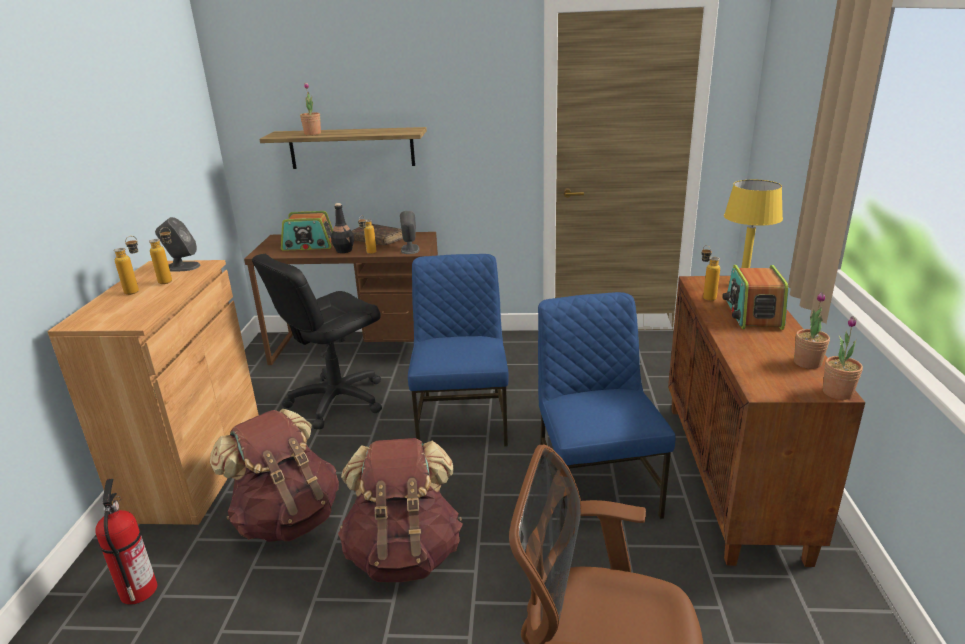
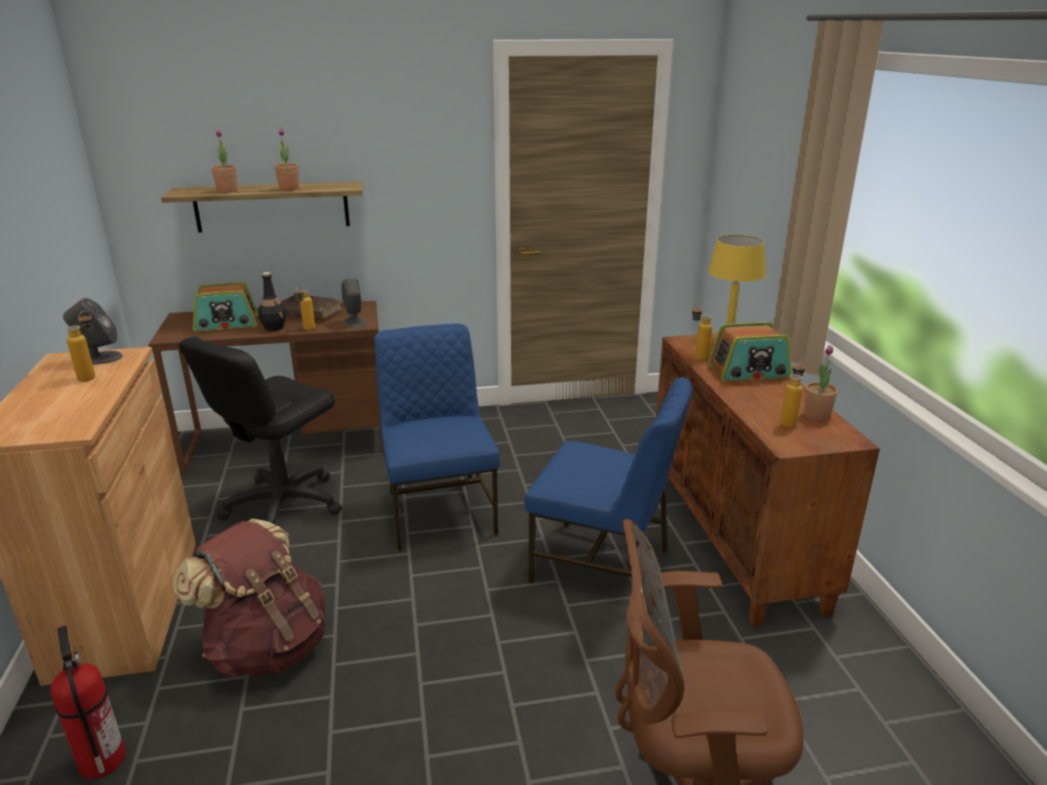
camera: 15 degrees left, 0 degrees up
bottle [114,236,139,295] -> bottle moved to [780,360,805,428]
brown backpack [338,438,463,582] -> none
blue chair [538,292,675,519] -> blue chair turned 135 degrees clockwise [525,377,692,595]
radio [722,265,789,330] -> radio turned 90 degrees counterclockwise [708,322,791,381]
potted plant [823,316,863,400] -> potted plant moved to [274,128,299,191]

